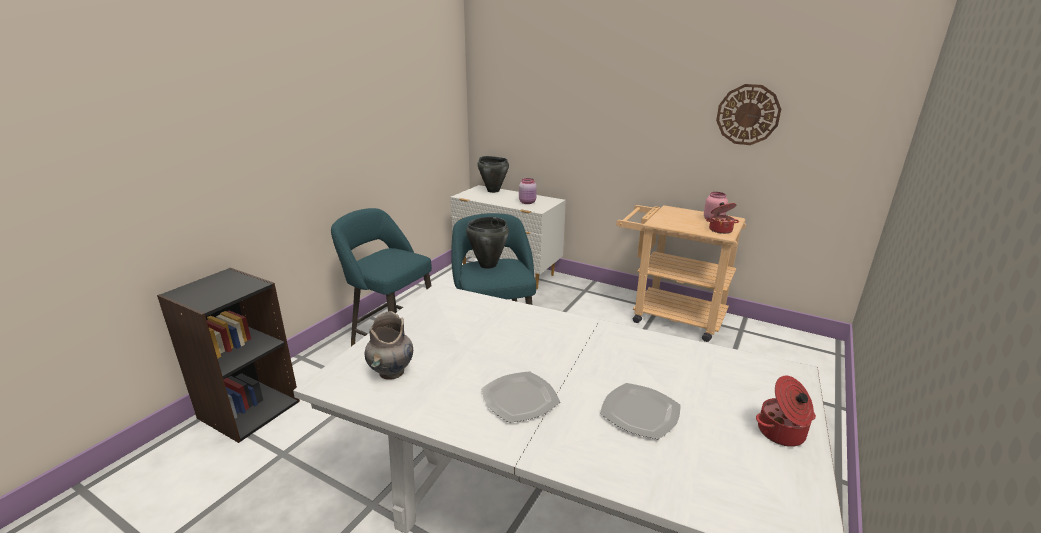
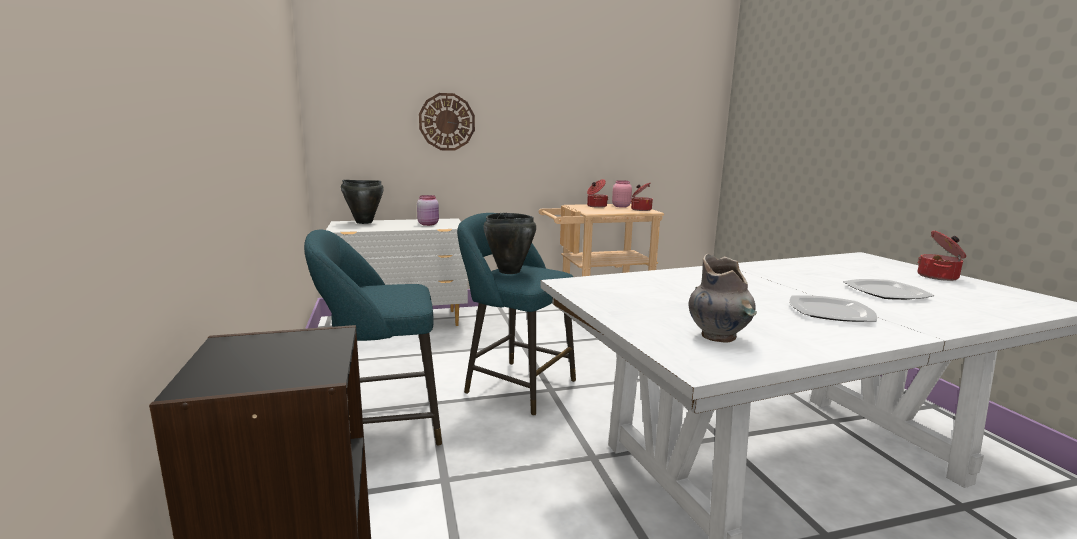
camera: 45 degrees left, 10 degrees down
wall clock [716,84,781,145] -> wall clock moved to [419,93,475,151]
none -> cooking pot [587,179,608,208]

